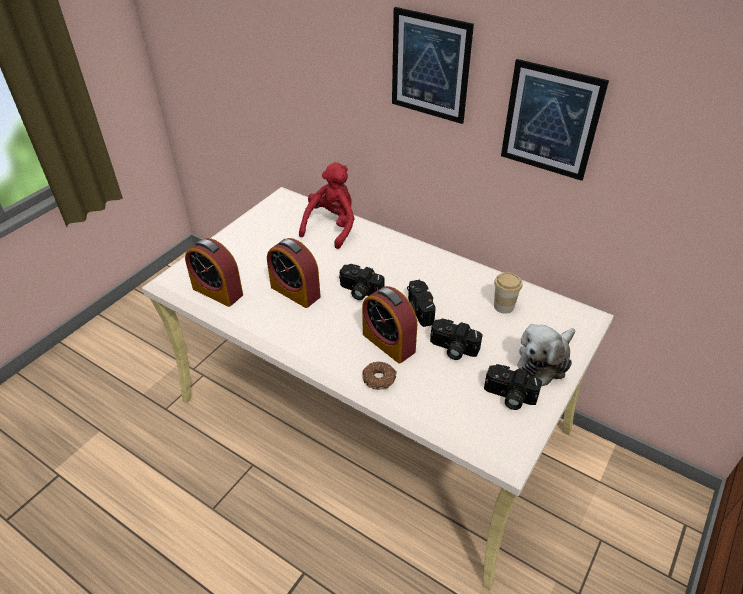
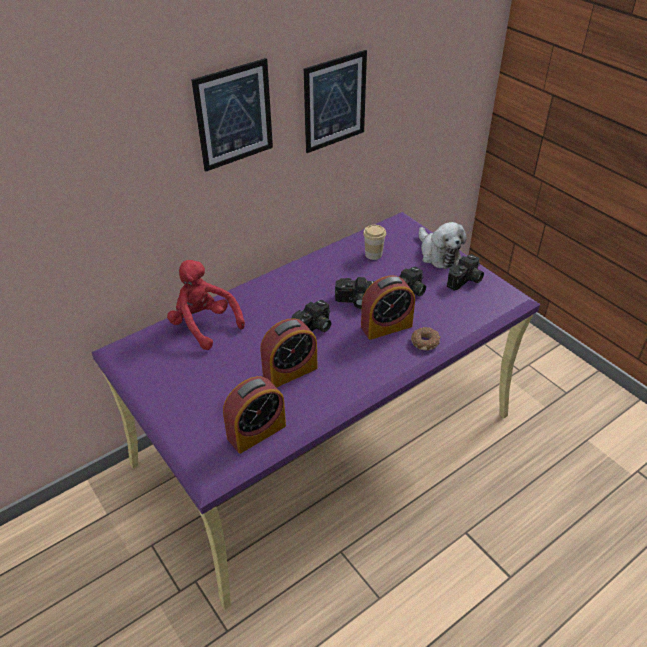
camera: 70 degrees left, 0 degrees up
beige desk [142,187,614,591] -> purple desk [92,212,540,610]

